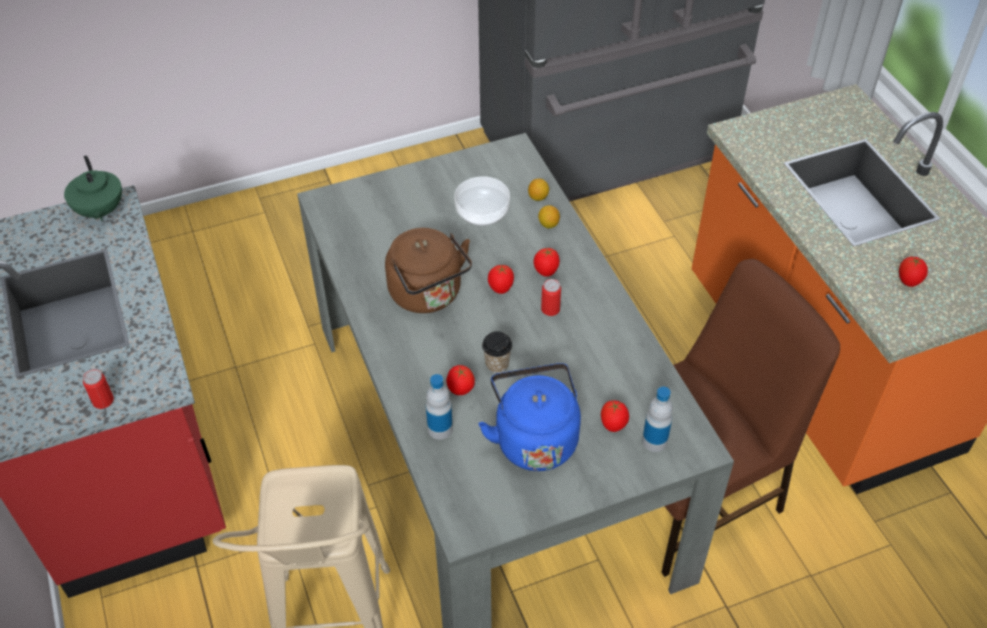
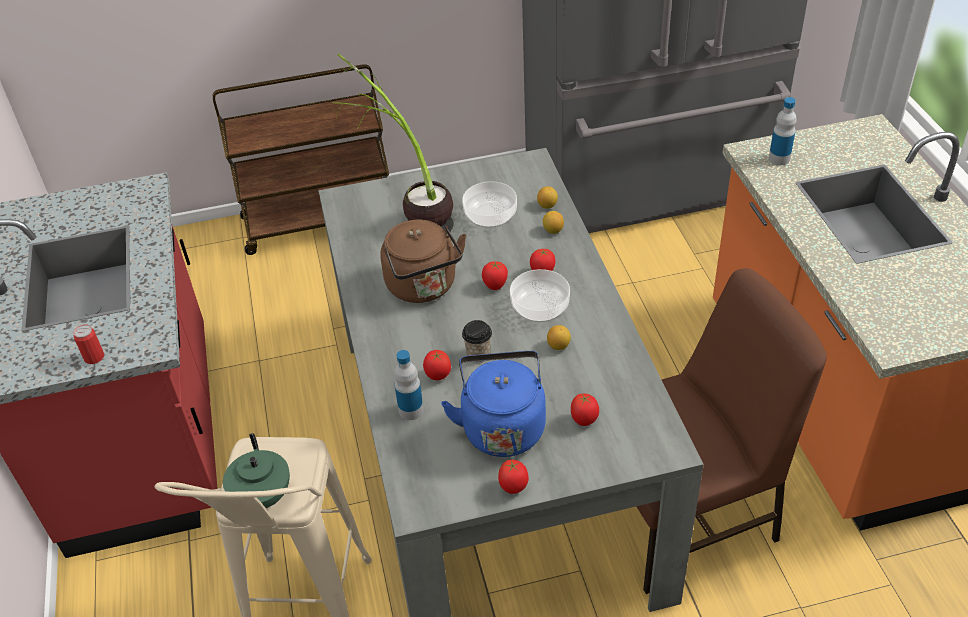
camera: 10 degrees right, 5 degrees down
green teapot [64,156,122,221] -> green teapot moved to [223,433,290,508]
can [541,279,561,316] -> bowl [510,269,570,322]
bottle [642,387,673,452] -> bottle moved to [769,97,797,165]
tomato [899,256,928,287] -> tomato moved to [498,460,529,494]
none -> brown cart [213,64,389,255]
none -> potted plant [333,53,454,234]
none -> lemon [547,325,571,350]

